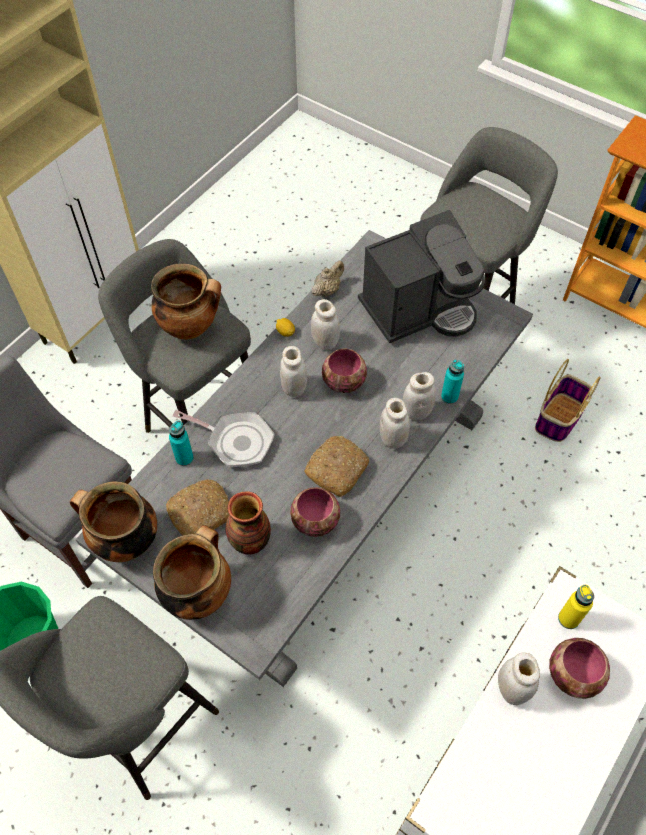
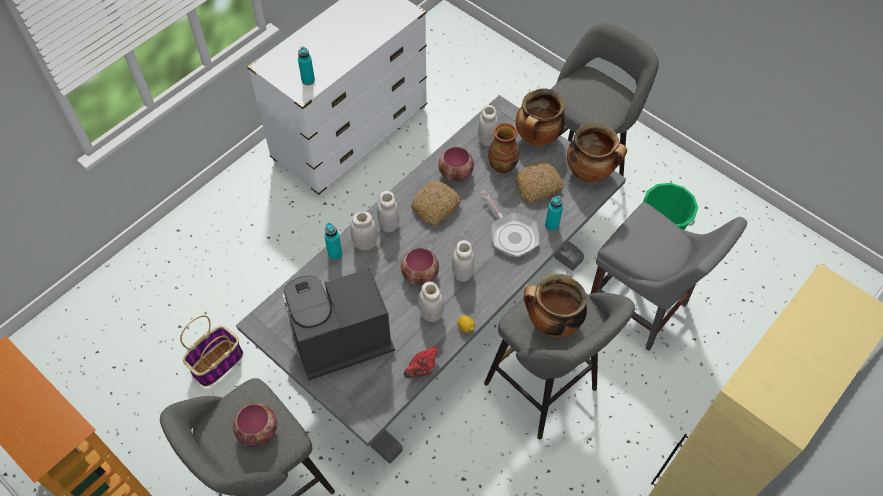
camera: 175 degrees left, 0 degrees up
frying pan [172,410,275,467] -> frying pan turned 150 degrees counterclockwise [481,190,540,257]
beige teapot [312,261,344,297] -> red teapot [404,347,439,378]
white jar [498,653,540,705] -> white jar moved to [478,105,499,146]
bowl [549,638,610,699] -> bowl moved to [233,403,277,447]
yellow bottle [558,585,594,629] -> turquoise bottle [298,47,315,85]

